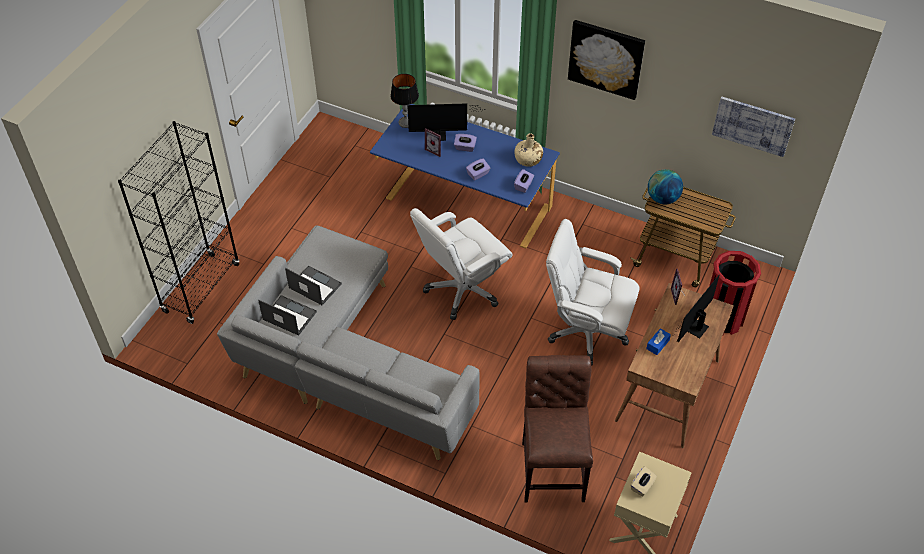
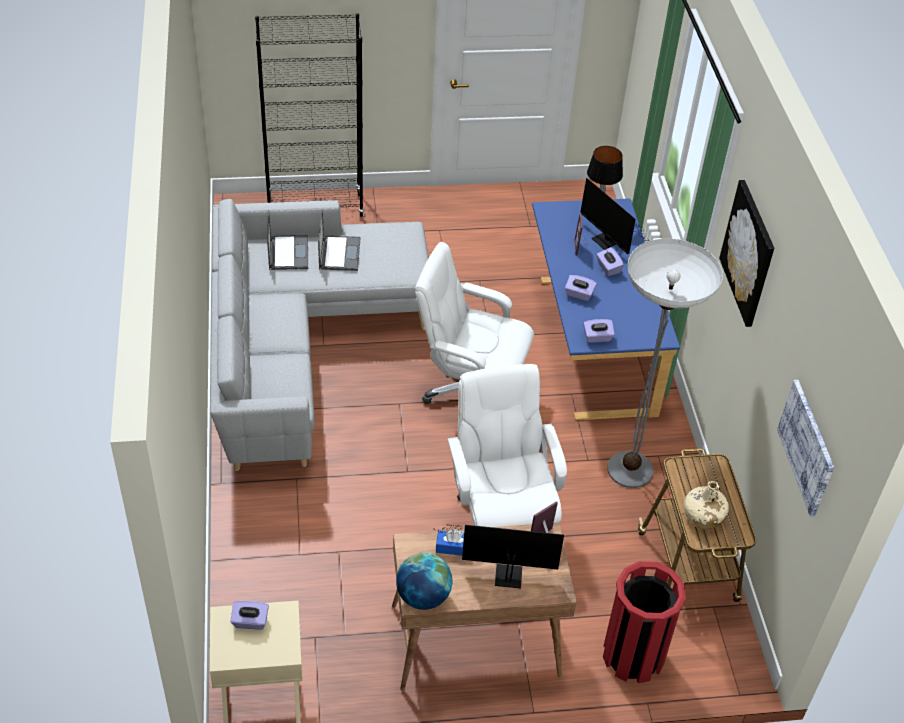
camera: 55 degrees right, 5 degrees down
beige bottle [514,133,543,167] -> beige bottle moved to [684,481,729,529]
brown chair [522,355,593,503] -> none
beige tissue box [630,466,657,496] -> purple tissue box [230,601,269,630]
globe [648,169,683,205] -> globe moved to [396,553,452,610]
none -> floor lamp [607,238,723,488]

